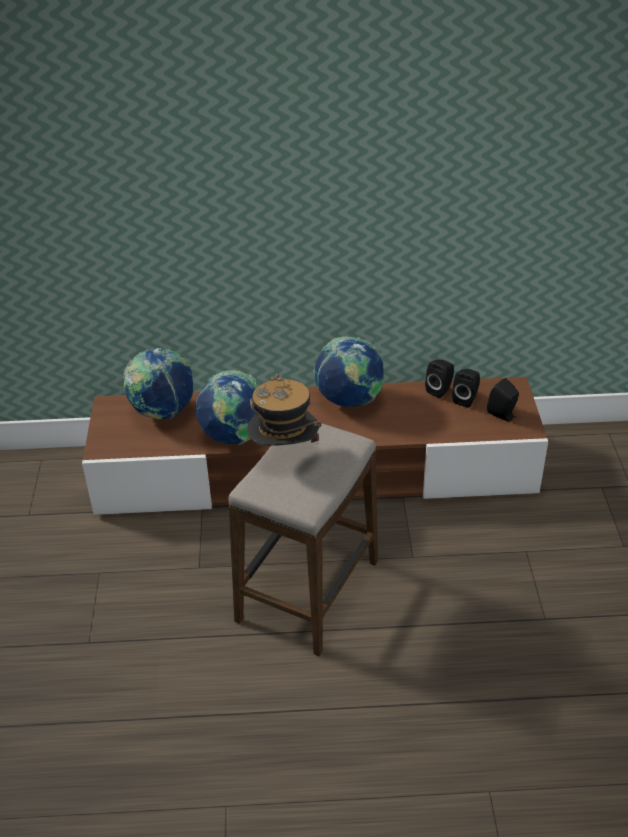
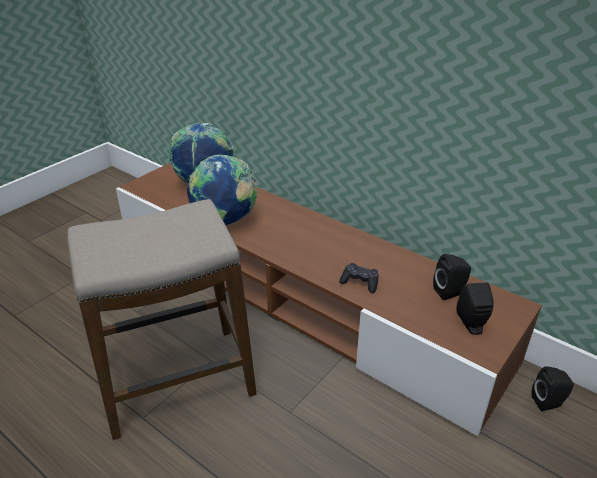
camera: 40 degrees right, 5 degrees down
hat [247,372,322,445] -> none
globe [314,336,384,407] -> none
black speaker [425,360,454,398] -> black speaker moved to [532,366,574,411]
none -> black game controller [339,263,379,293]

